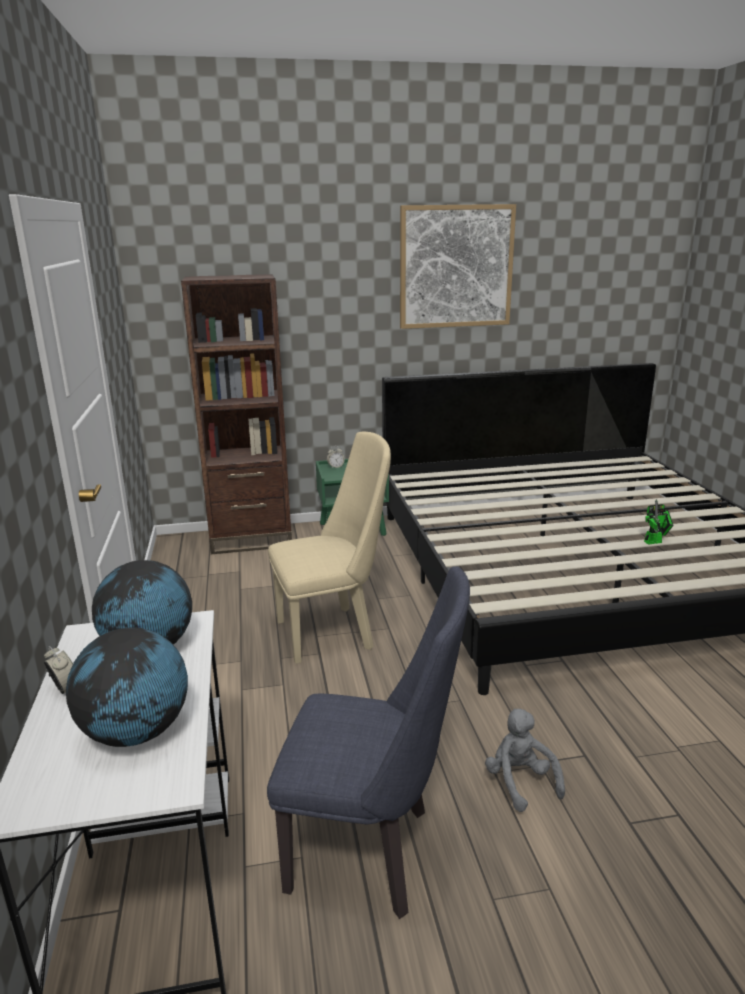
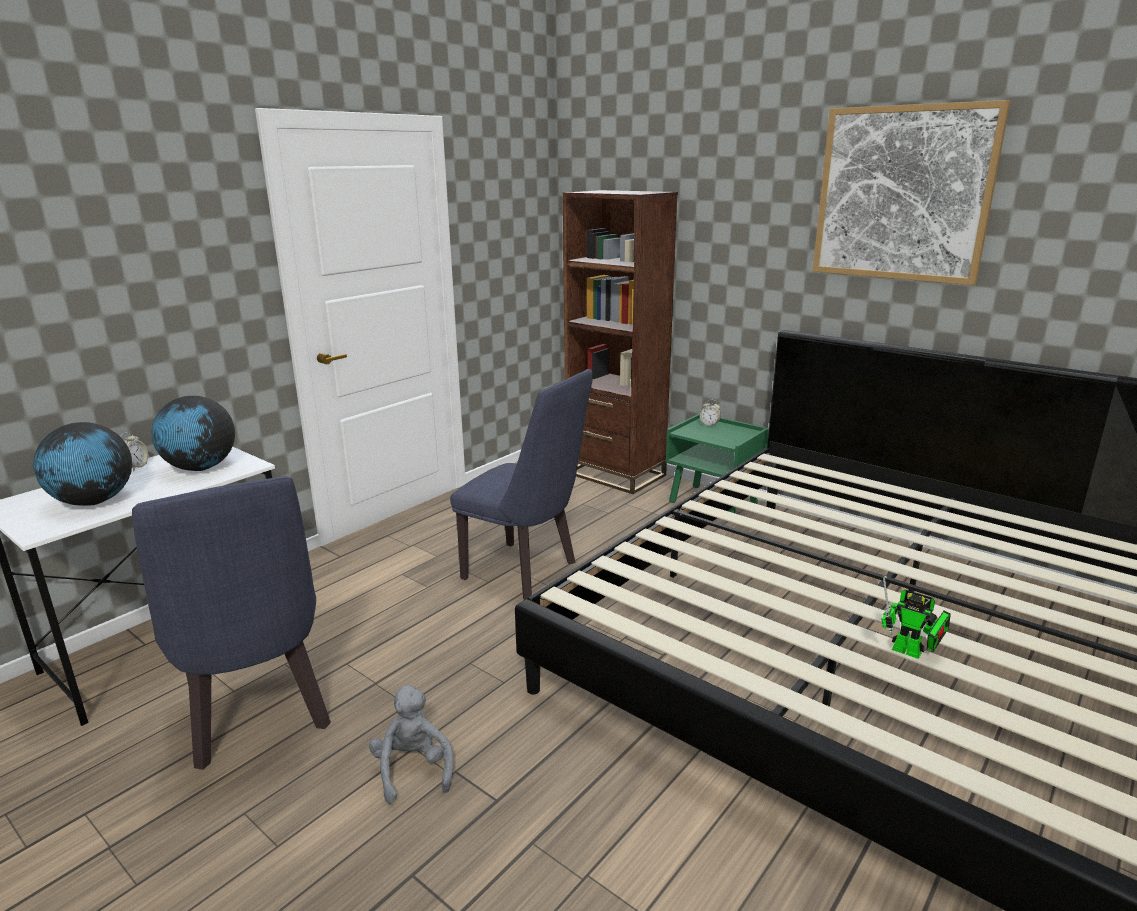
camera: 50 degrees right, 0 degrees up
beige chair [268,432,391,664] -> blue chair [450,369,593,600]
grey plush toy [485,709,565,812] -> grey plush toy turned 45 degrees counterclockwise [369,685,454,804]

